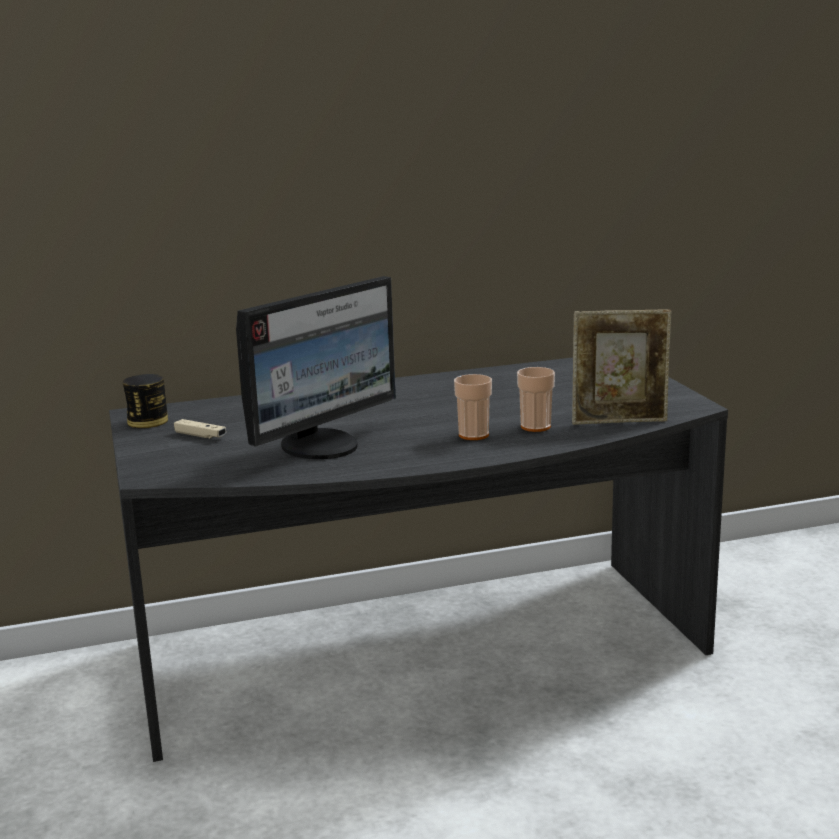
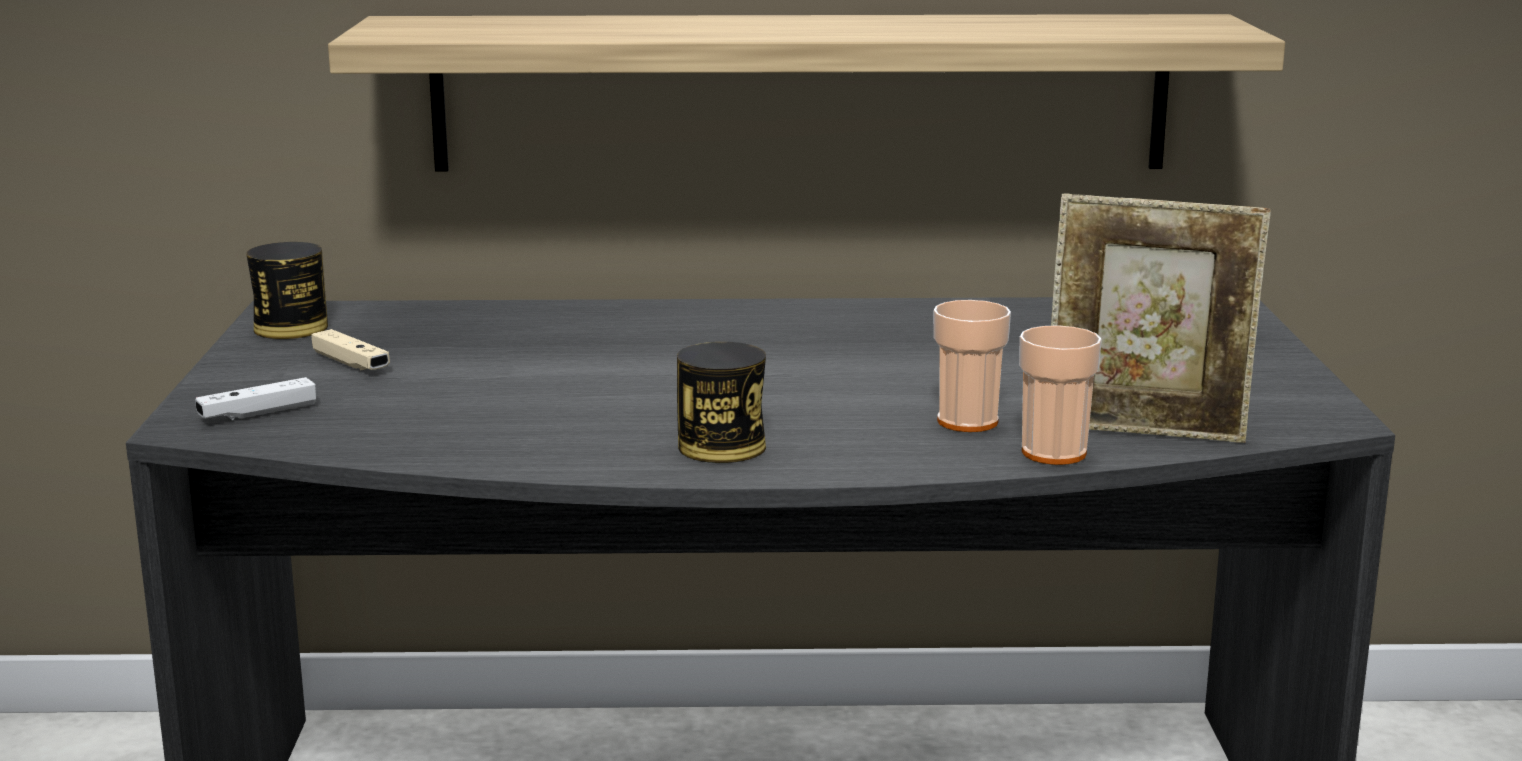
camera: 15 degrees right, 0 degrees up
monitor [236,276,396,459] -> none
cup [454,374,492,440] -> cup moved to [1019,325,1102,465]
none -> white game controller [195,377,316,420]
none -> shelf [328,14,1285,172]
none -> can [677,342,766,463]

